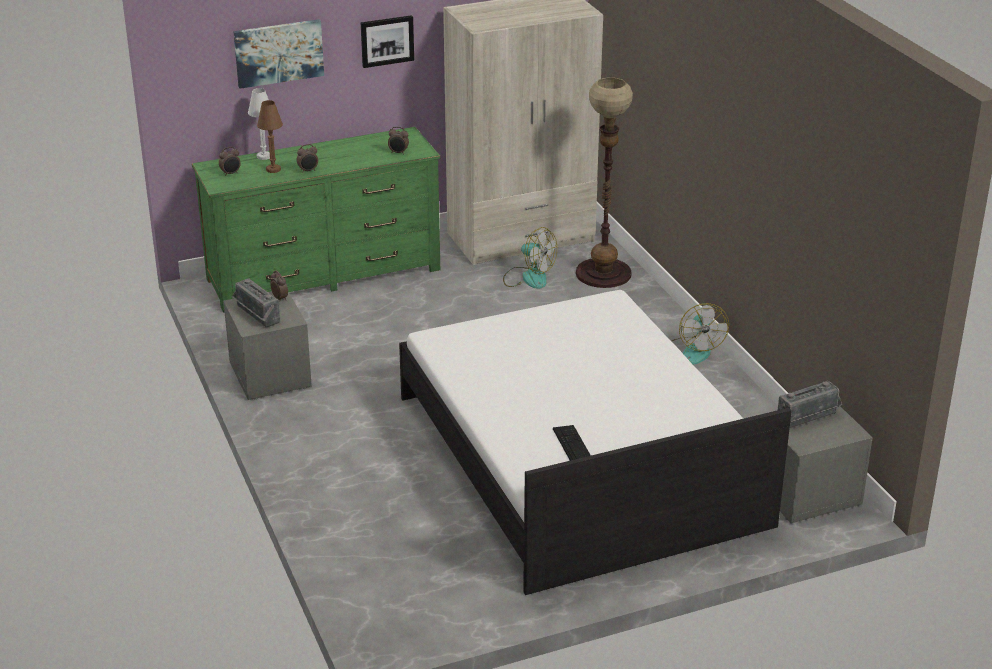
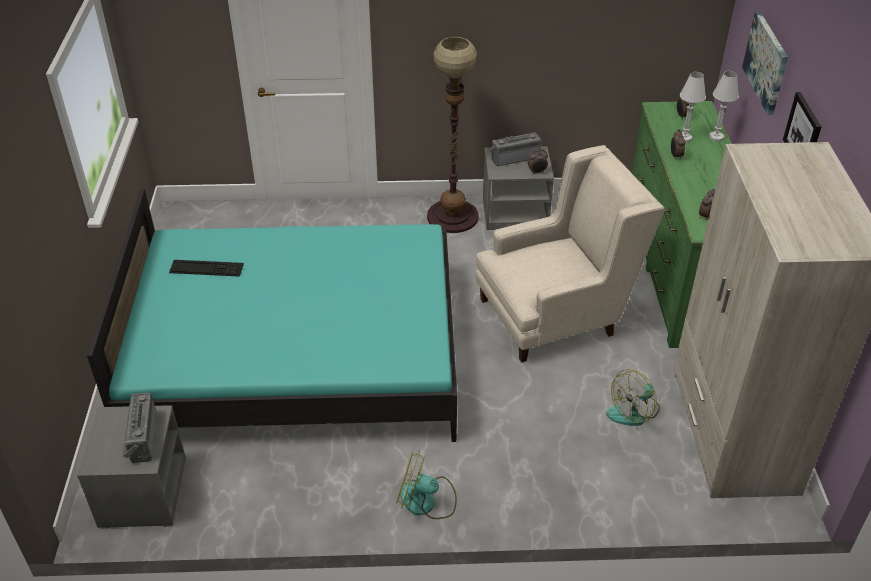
camera: 110 degrees right, 10 degrees up
brown table lamp [257,100,283,173] -> white table lamp [680,72,706,143]
white bed [399,290,792,595] -> turquoise bed [87,189,457,442]
floor lamp [576,77,633,288] -> floor lamp moved to [427,37,479,233]
none -> beige armchair [476,145,665,363]

